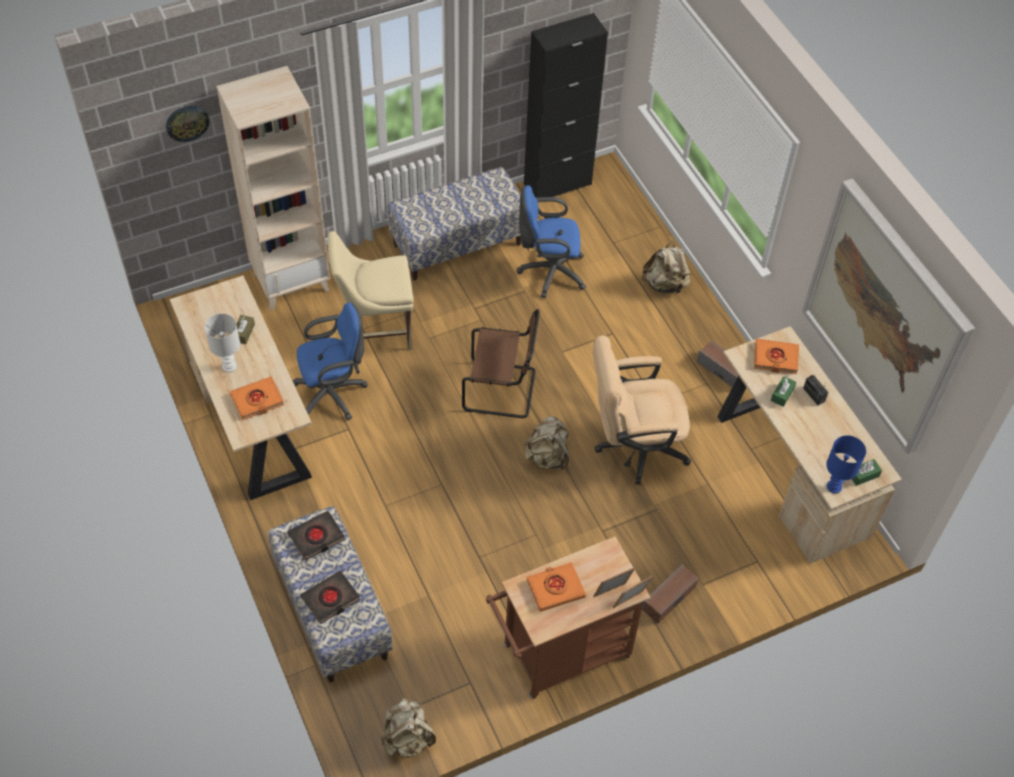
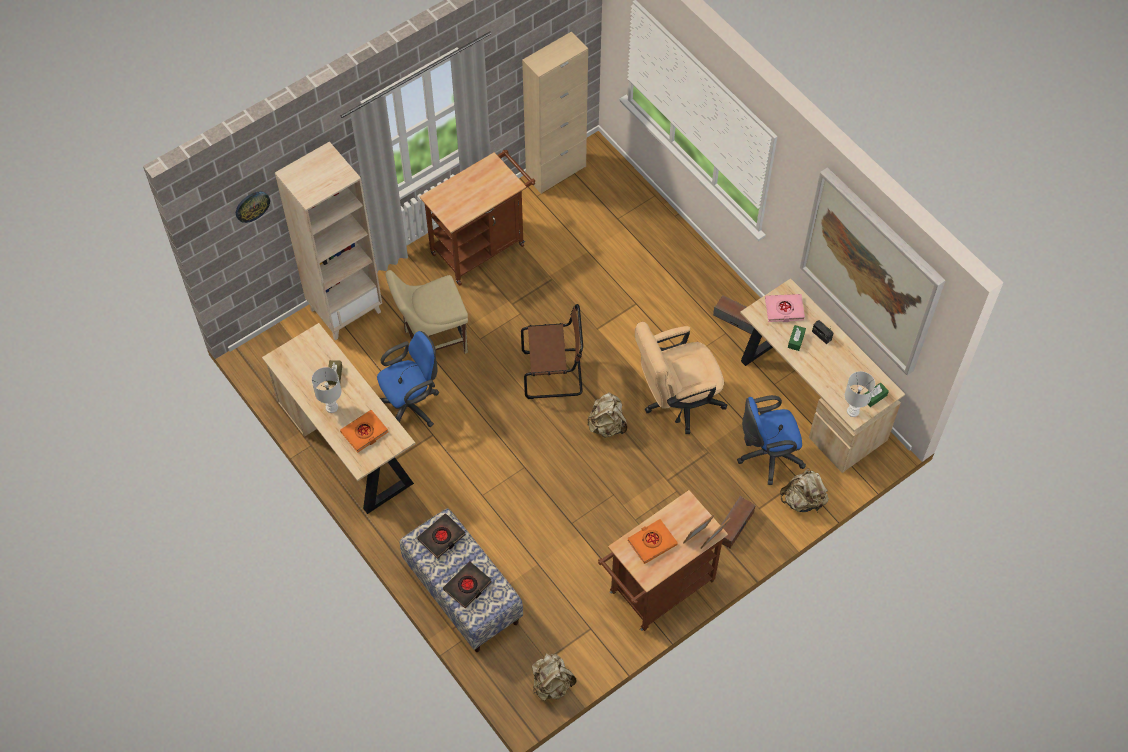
camera: 10 degrees left, 5 degrees up
bench [388,167,522,280] -> brown cart [419,150,535,286]
blue office chair [517,185,586,298] -> blue office chair moved to [737,395,806,485]
black cabinet [524,13,608,197] -> beige cabinet [522,31,588,194]
beige backpack [642,241,691,295] -> beige backpack moved to [780,468,829,512]
orange book [754,339,799,374] -> pink book [765,294,805,322]
blue table lamp [826,435,866,493] -> white table lamp [845,371,875,417]

